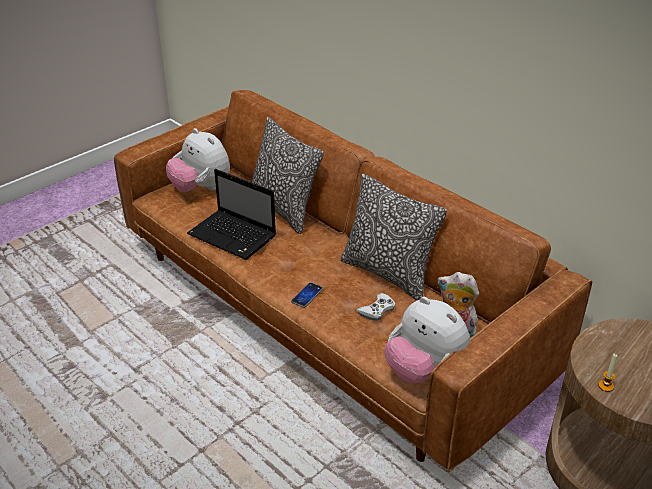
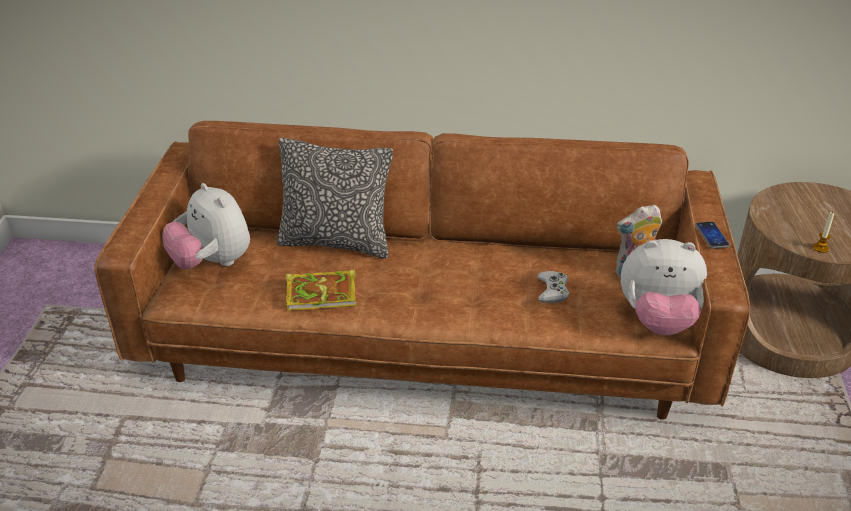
camera: 40 degrees left, 0 degrees up
plush toy [166,128,230,192] -> plush toy turned 45 degrees clockwise [163,183,250,269]
laptop [187,169,276,260] -> book [286,270,356,311]
phone [291,282,323,308] -> phone moved to [695,221,730,249]
pillow [341,174,447,300] -> none

